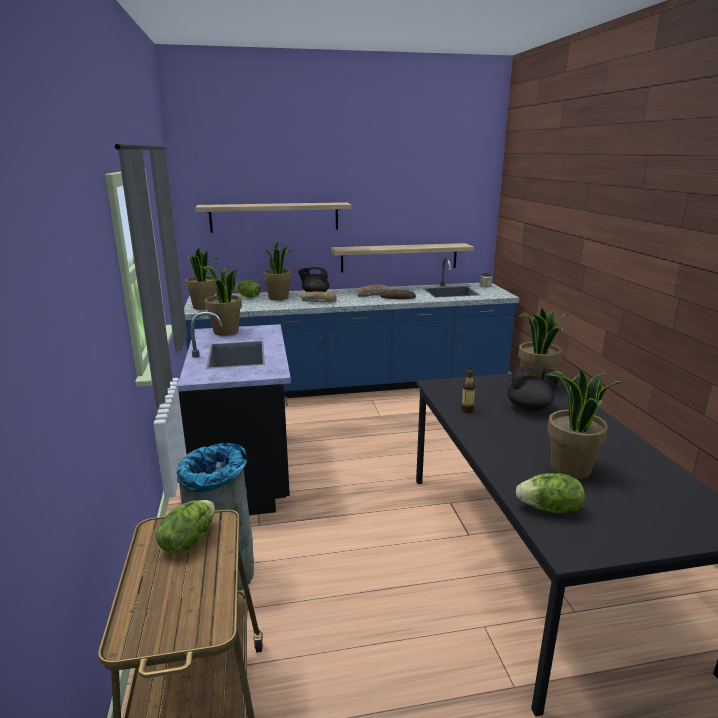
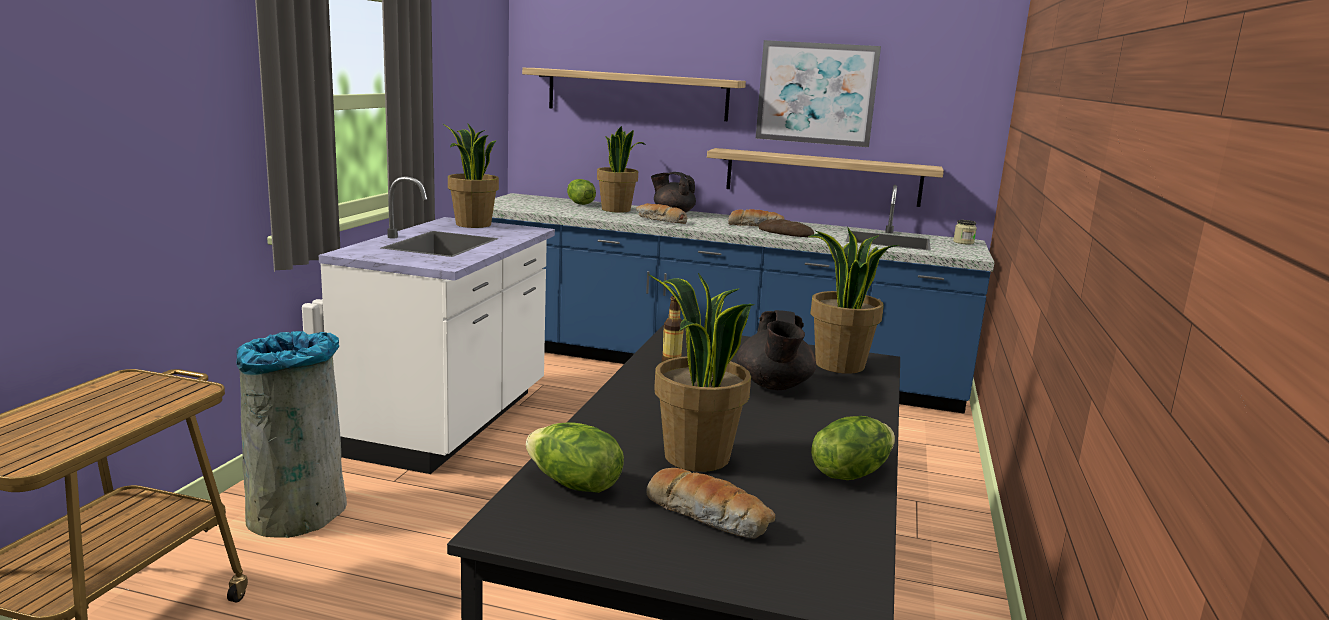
camera: 25 degrees right, 5 degrees down
lettuce [155,500,215,553] -> lettuce moved to [811,416,895,480]
black counter [177,312,291,515] -> white counter [319,176,555,474]
potted plant [185,248,218,310] -> none
black teapot [507,365,560,411] -> black teapot turned 60 degrees clockwise [737,310,816,390]
none -> bread [646,468,775,539]
none -> picture [756,40,881,147]

